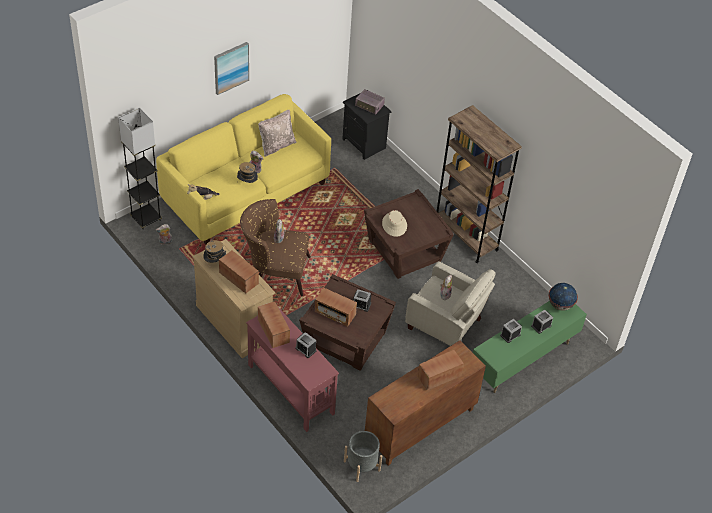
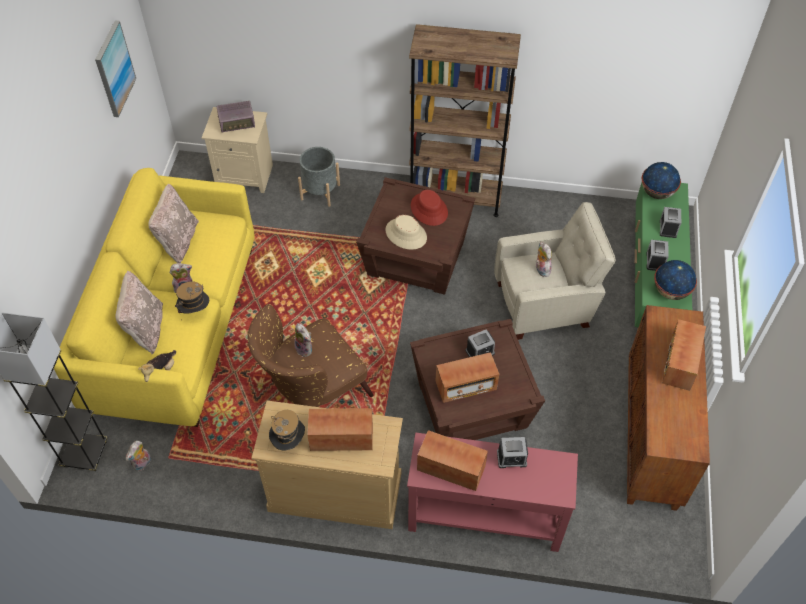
camera: 40 degrees left, 5 degrees up
picture [214,42,249,95] -> picture moved to [95,21,136,117]
black nightstand [342,93,392,160] -> beige nightstand [202,107,273,193]
grey planter [344,431,382,482] -> grey planter moved to [298,147,340,207]
none -> beige pillow [115,271,163,355]
none -> red hat [411,190,448,226]
none -> globe [654,260,697,300]

